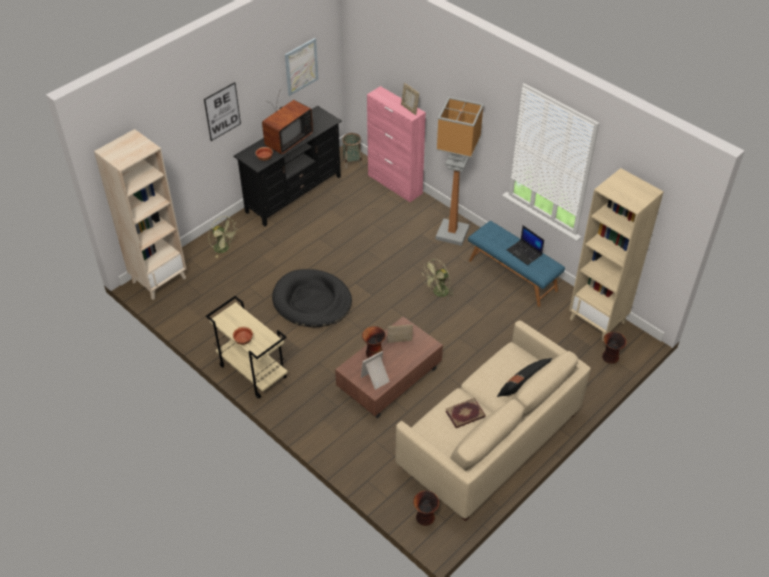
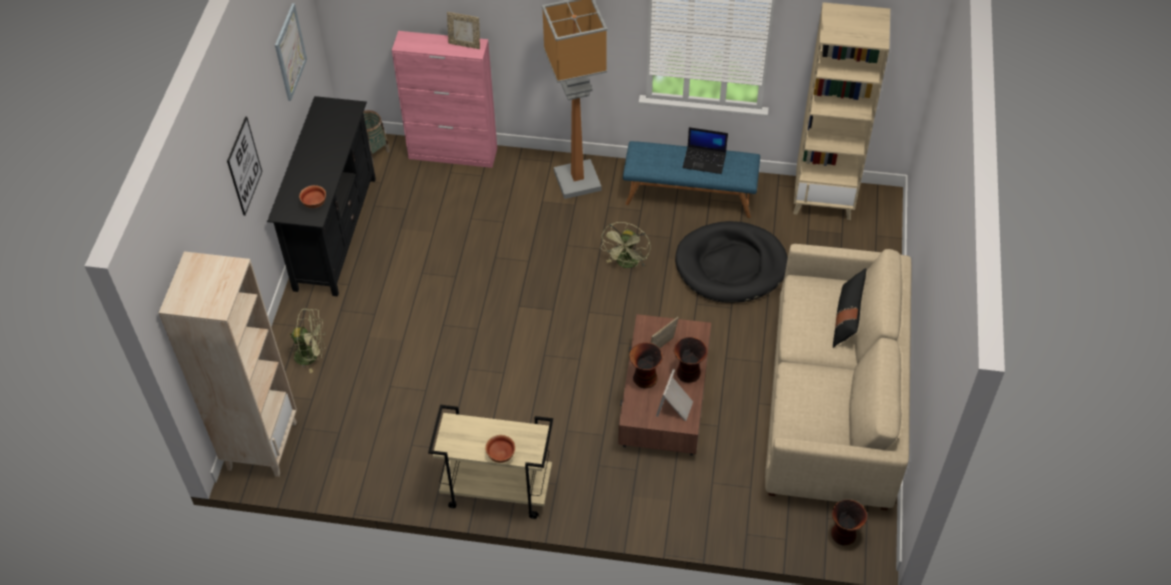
camera: 35 degrees left, 5 degrees up
television [262,91,313,154] -> none
black dog bed [272,269,352,327] -> black dog bed moved to [675,221,788,303]
book [445,398,486,428] -> none
vase [602,332,627,364] -> vase moved to [674,337,708,383]

